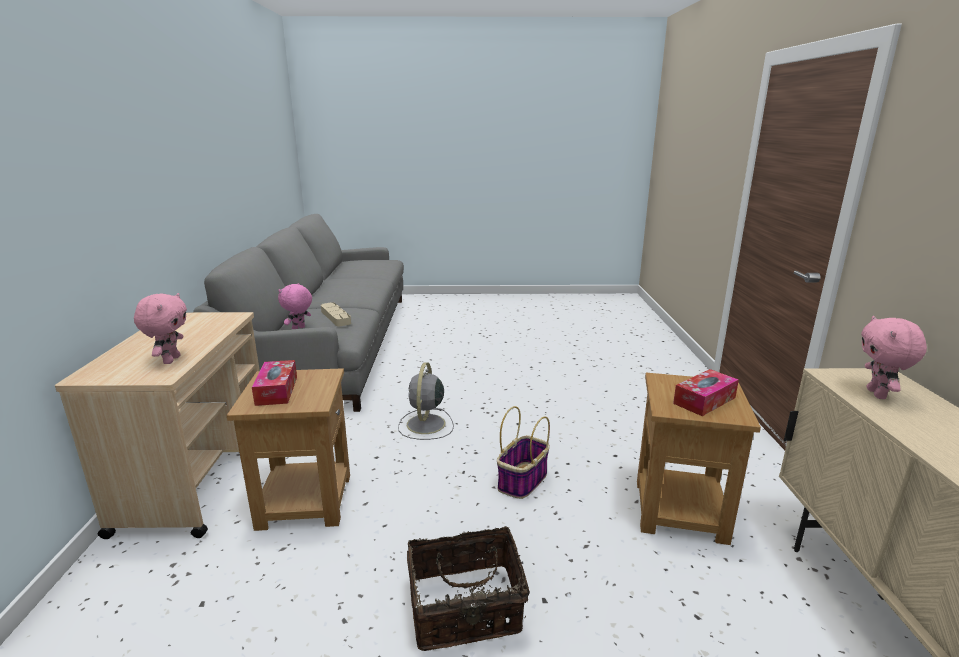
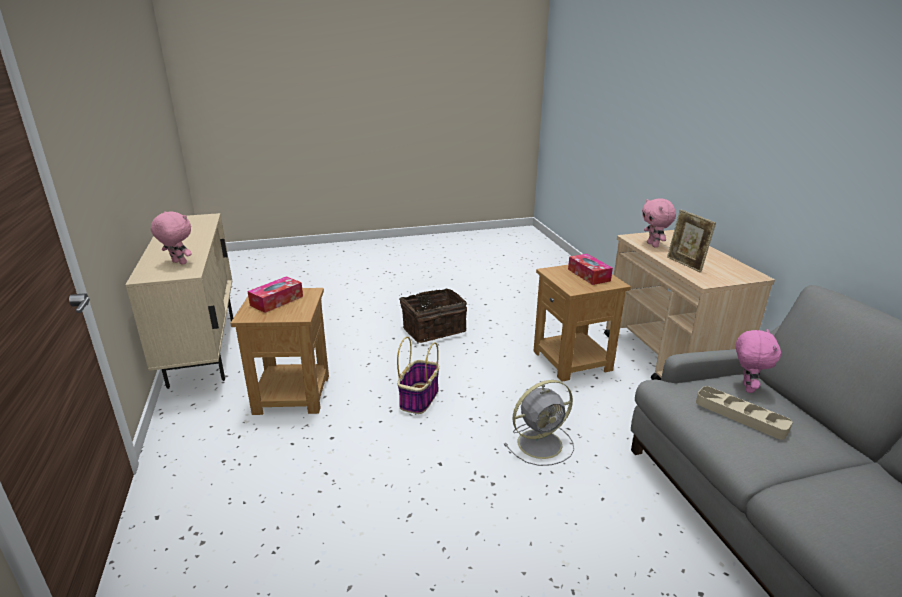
camera: 165 degrees right, 5 degrees up
grey fan [398,362,454,440] -> grey fan turned 75 degrees clockwise [504,380,574,466]
pink plush toy [861,316,927,399] -> pink plush toy turned 60 degrees counterclockwise [151,211,191,265]
none -> picture frame [667,209,716,273]

